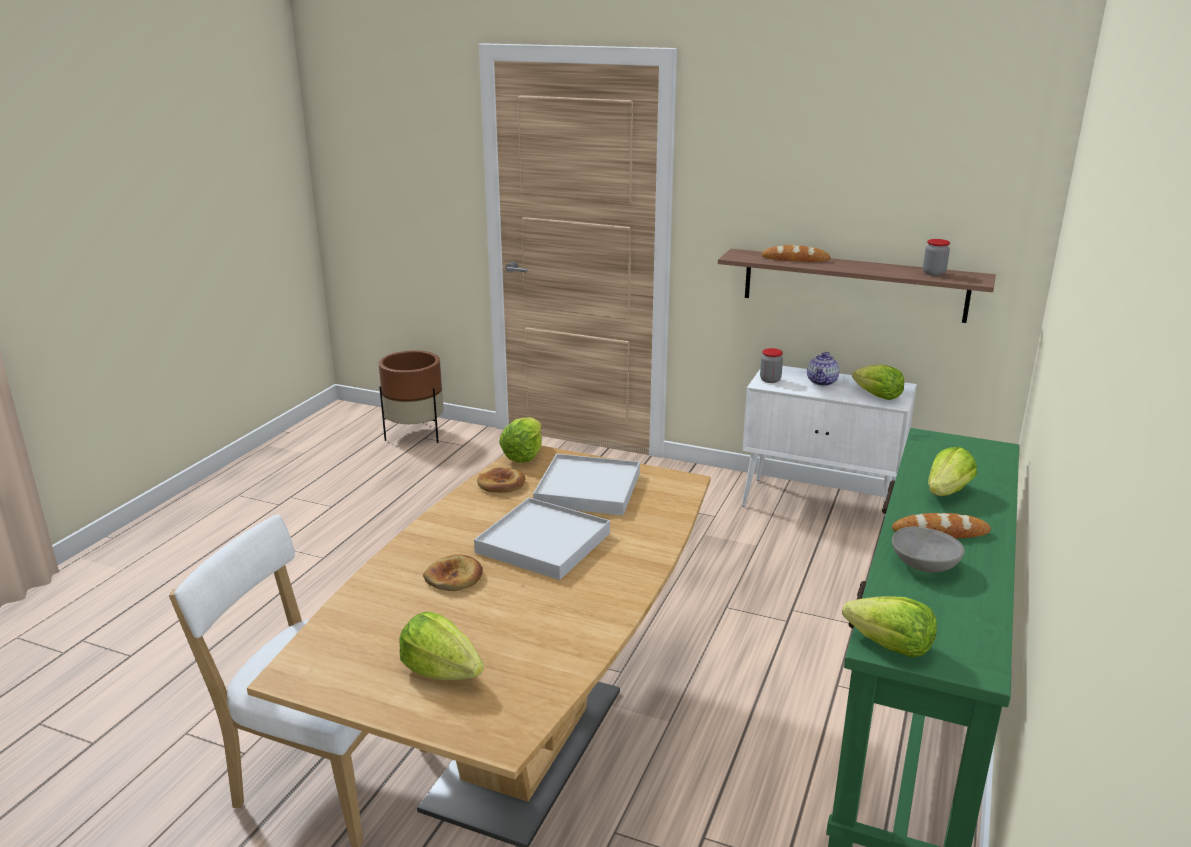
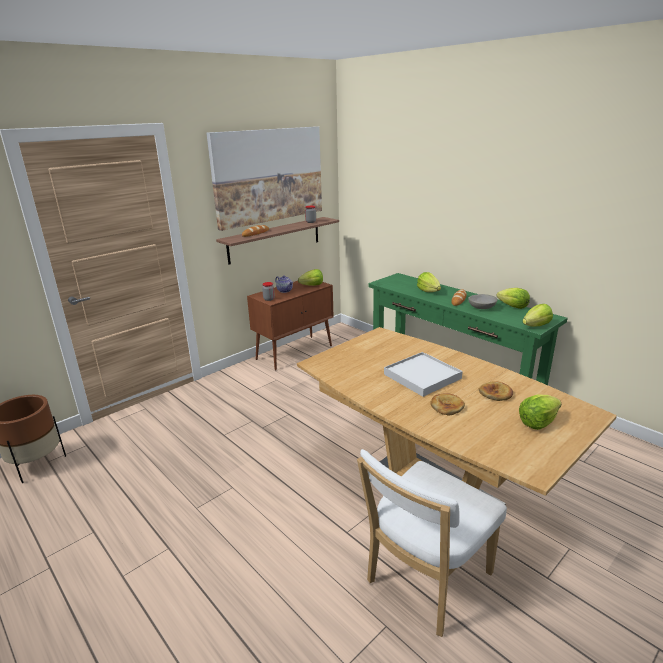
camera: 65 degrees left, 0 degrees up
bread [477,468,526,493] -> bread moved to [478,381,513,401]
lettuce [499,417,542,463] -> lettuce moved to [496,288,530,309]
white tray [533,454,640,515] -> none
white cabinet [742,366,917,515] -> brown cabinet [247,281,334,371]
none -> picture [206,127,322,231]

